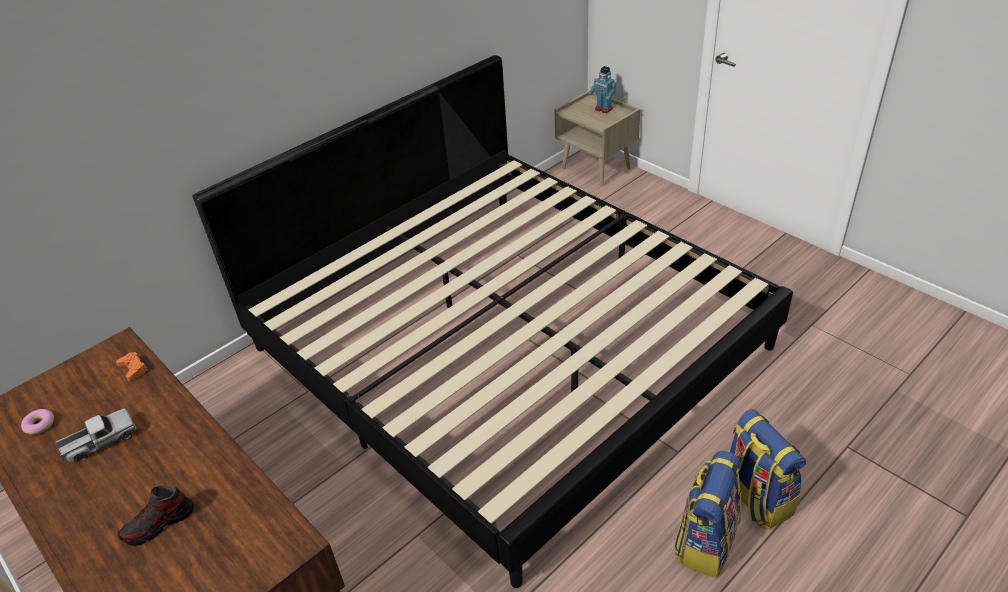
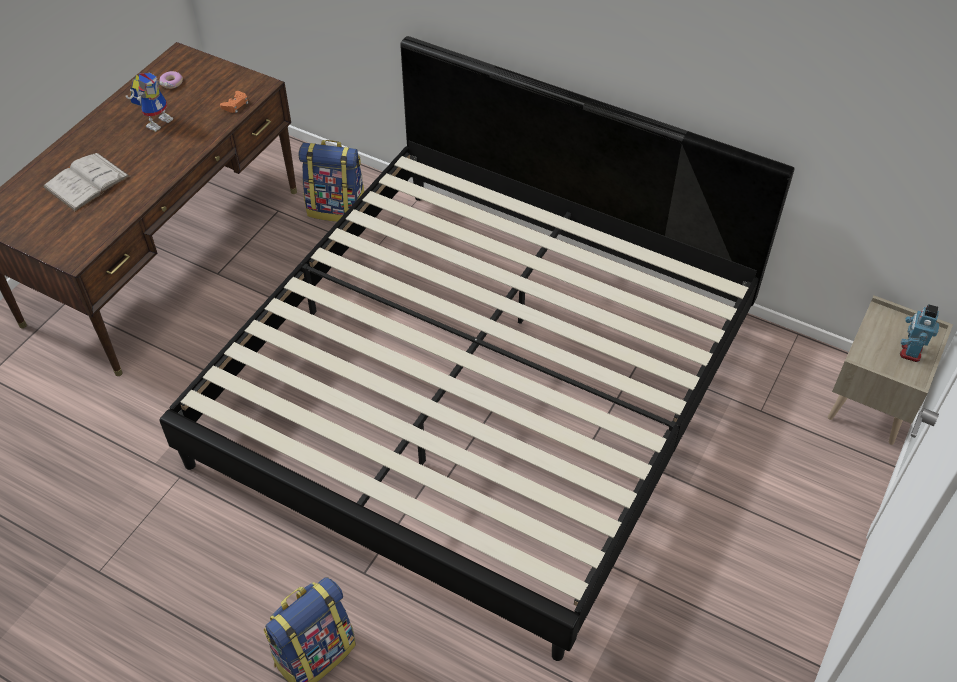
camera: 70 degrees right, 10 degrees up
toy truck [55,408,136,462] -> toy robot [126,73,176,132]
shoe [118,485,194,546] -> white book [43,153,130,212]
backpack [674,451,742,578] -> backpack moved to [298,140,364,222]

